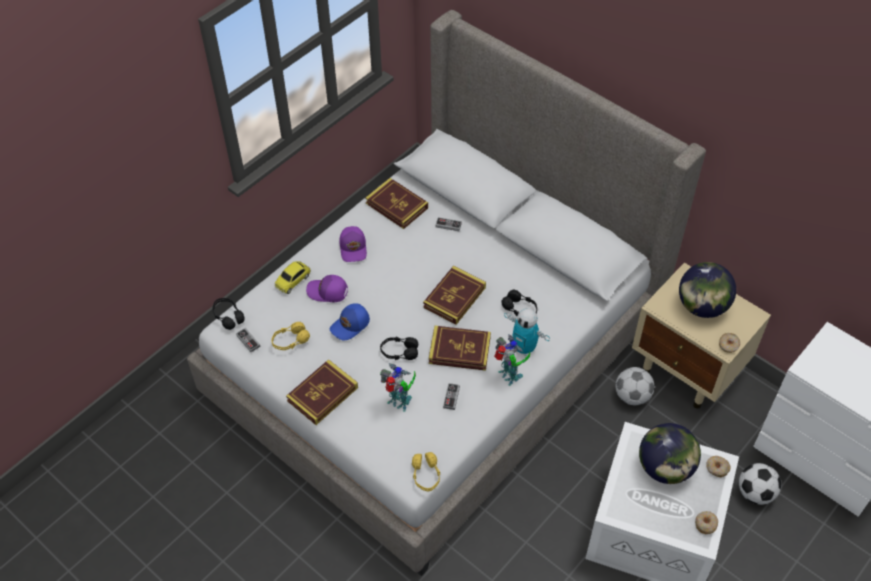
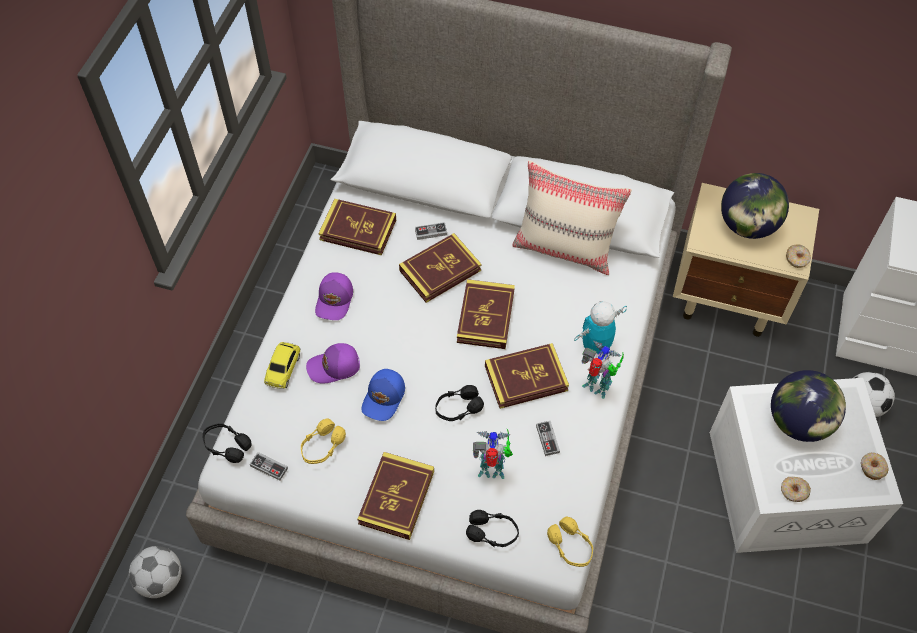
camera: 25 degrees left, 5 degrees up
purple cap [339,226,367,262] -> purple cap turned 45 degrees clockwise [315,272,353,320]
black headphones [501,290,537,316] -> black headphones moved to [466,510,519,547]
toy robot [504,308,550,356] -> toy robot turned 135 degrees clockwise [574,301,627,354]
football [615,367,654,405] -> football moved to [129,546,182,598]
donut [706,456,731,477] -> donut moved to [781,477,811,502]
none -> book [399,233,481,303]
none -> beige pillow [512,160,632,275]

